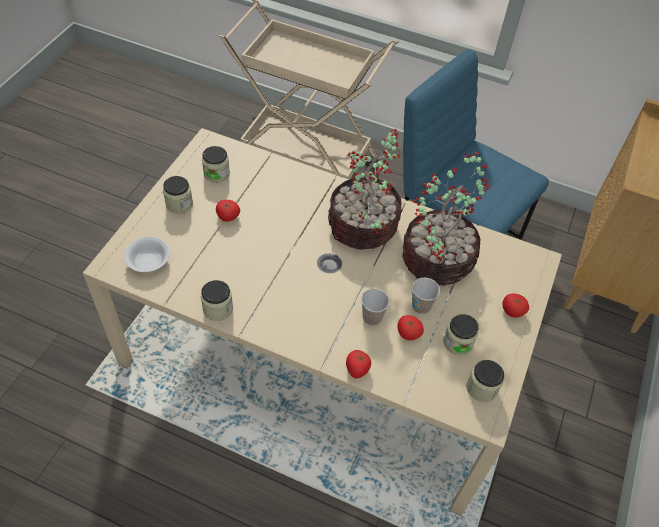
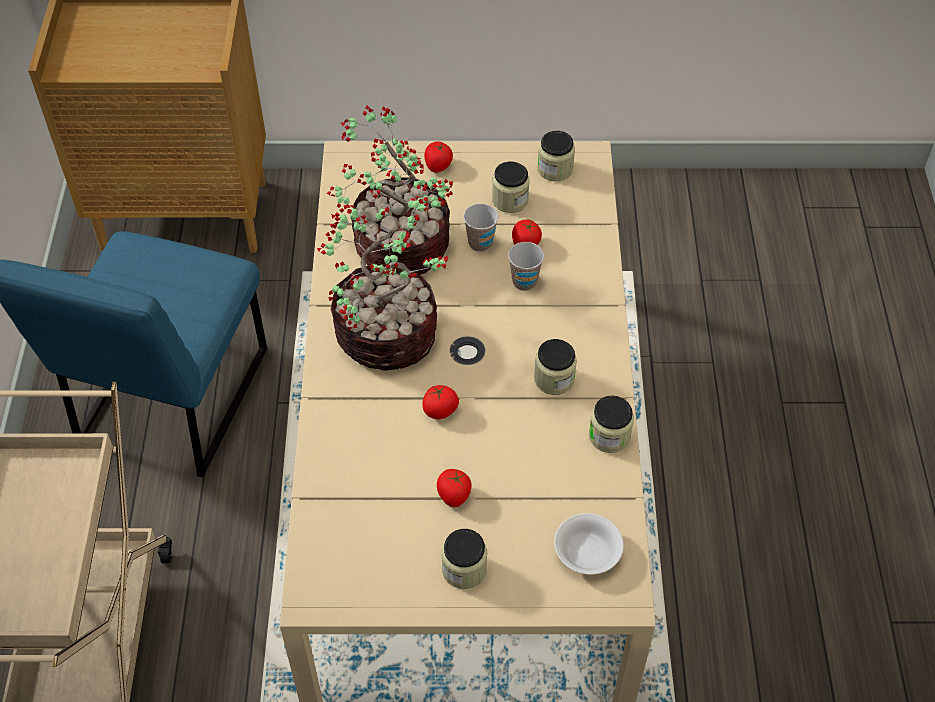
camera: 110 degrees left, 0 degrees up
jar [202,146,230,183] -> jar moved to [534,339,577,395]
tomato [346,350,371,378] -> tomato moved to [422,385,459,420]

